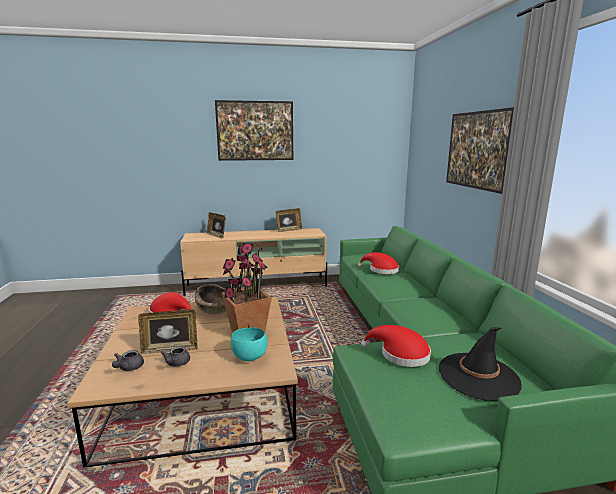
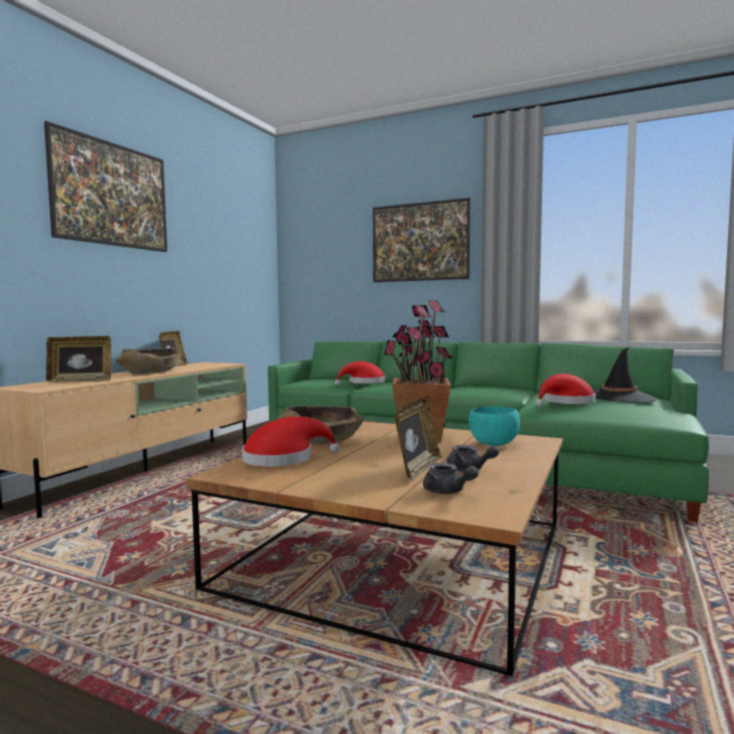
camera: 55 degrees left, 10 degrees down
none -> brown bowl [116,348,180,374]

